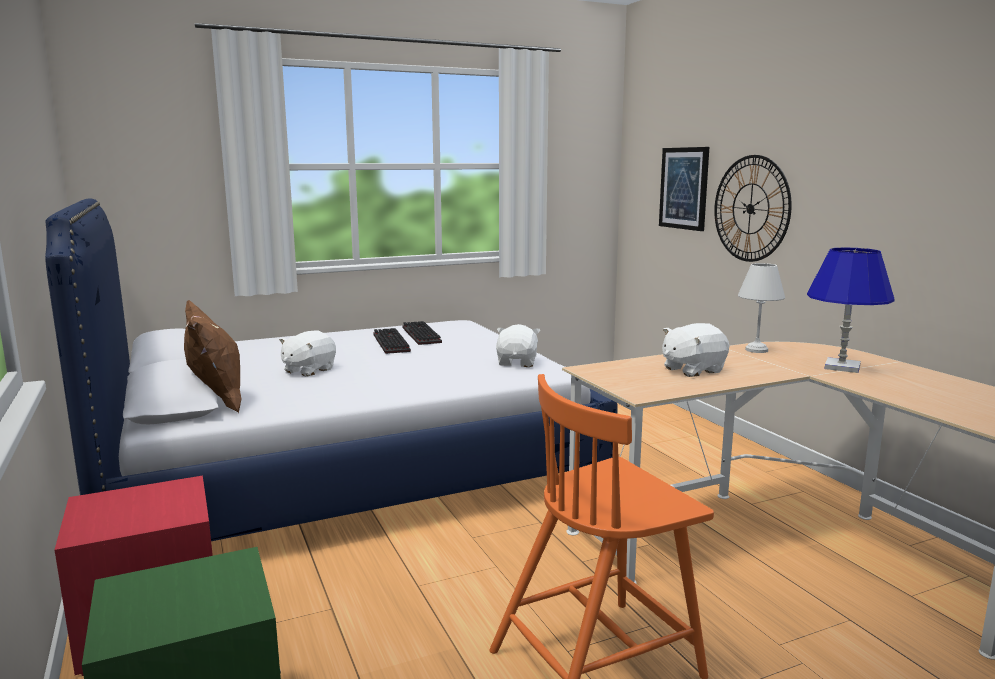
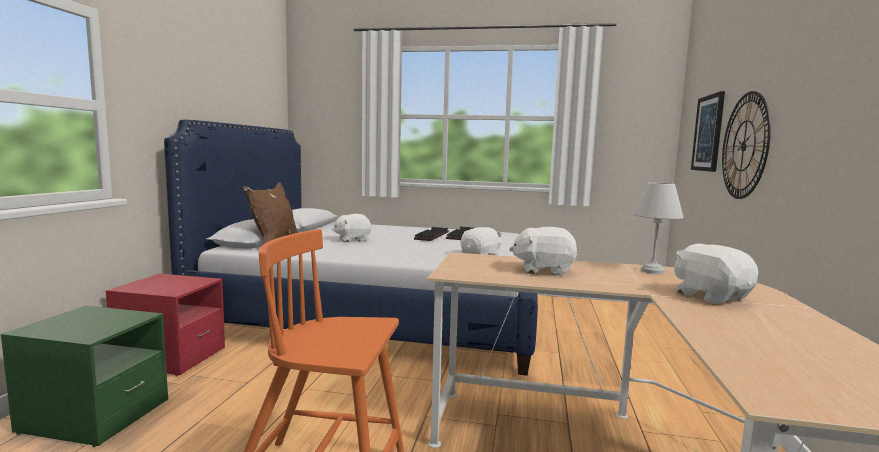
camera: 35 degrees right, 5 degrees down
blue table lamp [807,247,895,373] -> white plush toy [674,243,758,304]

